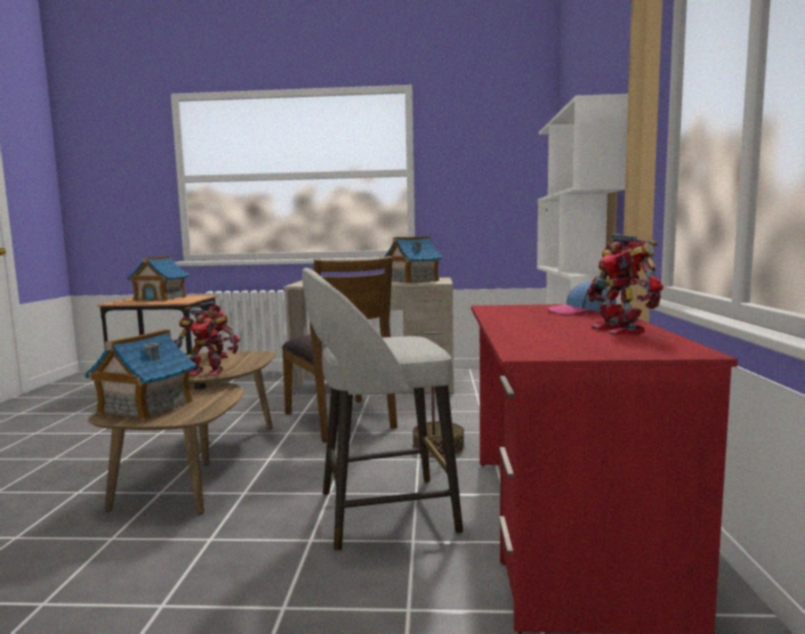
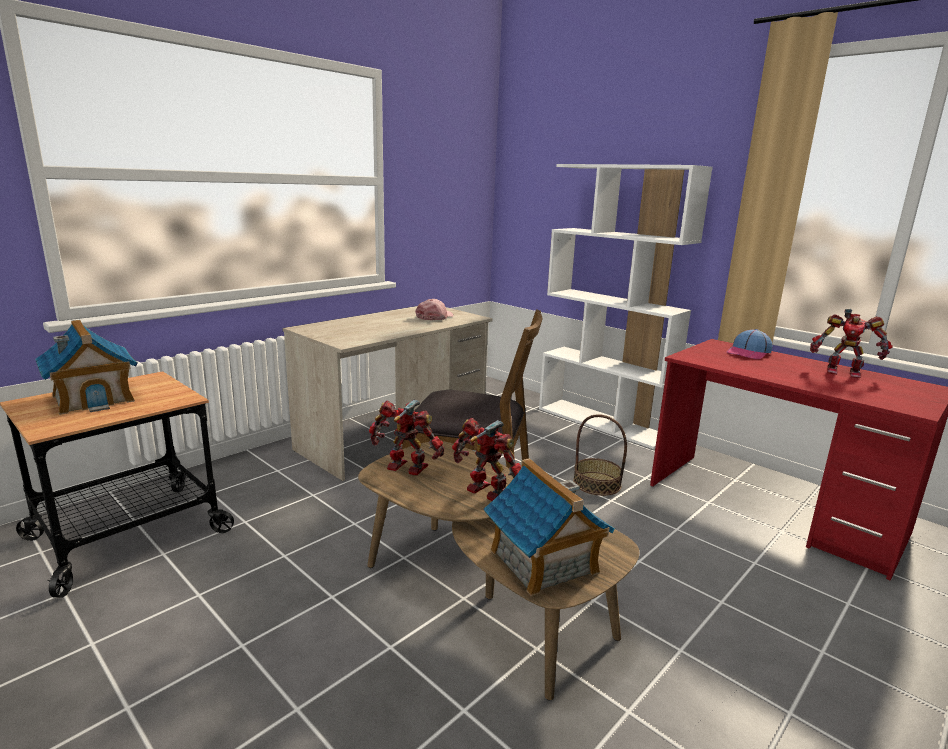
camera: 50 degrees left, 10 degrees up
toy robot [174,309,240,376] -> toy robot turned 90 degrees counterclockwise [452,418,521,501]
grey stool [302,268,463,551] -> none
toy house [384,236,442,283] -> pink cap [415,299,453,320]

